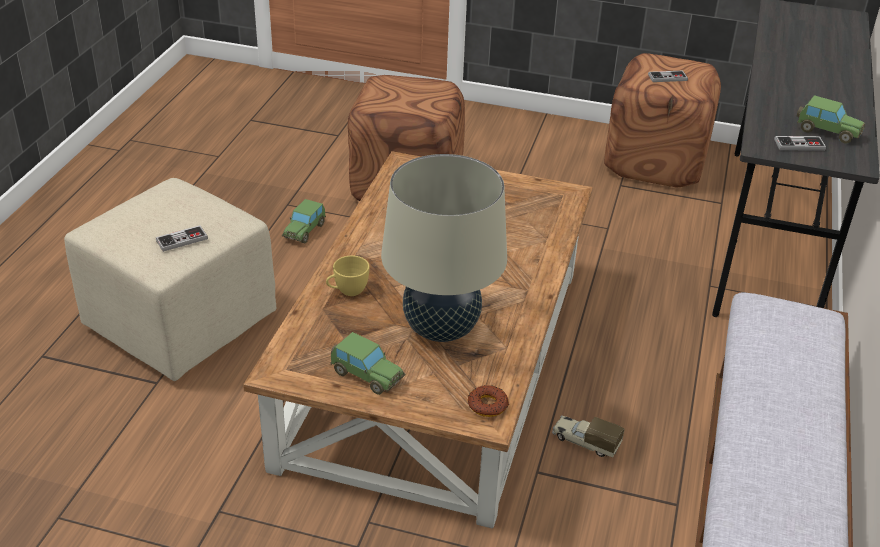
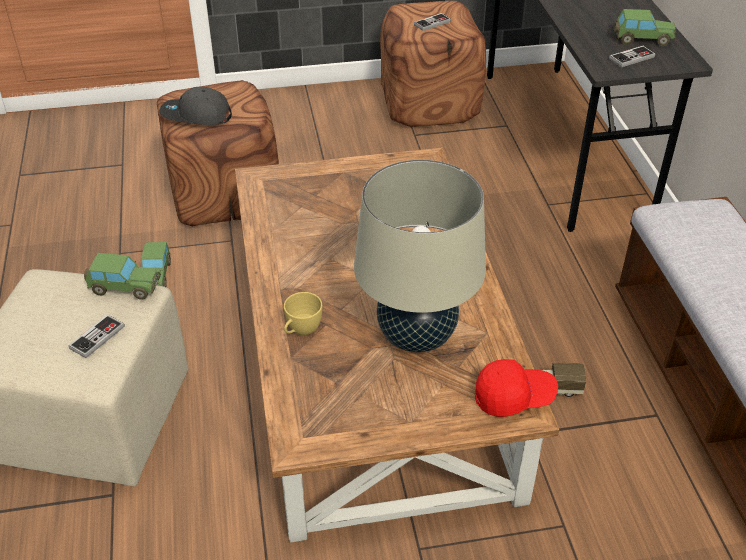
camera: 25 degrees left, 5 degrees up
toy car [331,332,405,395] -> toy car moved to [84,253,161,300]
donut [468,385,509,417] -> red cap [475,359,558,417]
none -> grey cap [159,87,232,125]

